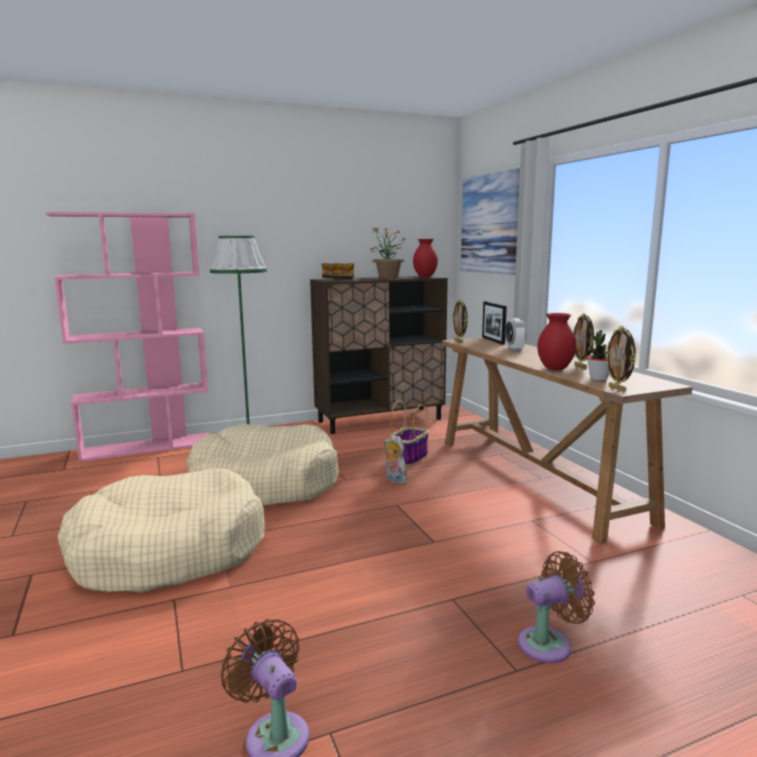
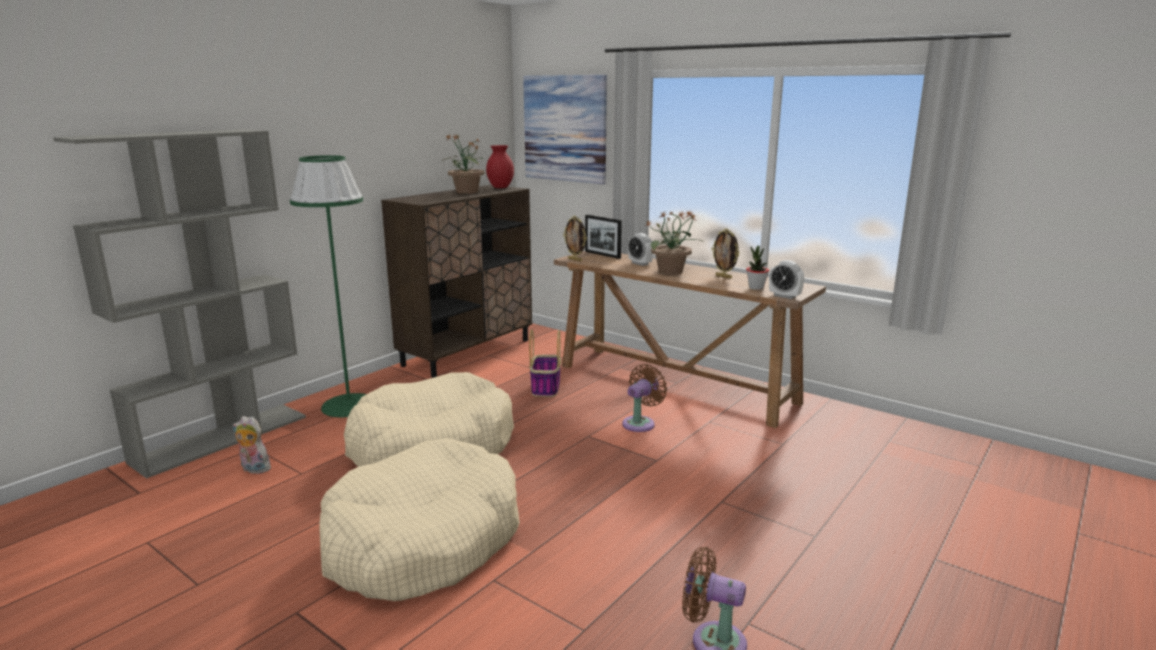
camera: 30 degrees left, 5 degrees up
pink bookcase [46,212,209,462] -> grey bookcase [53,129,306,479]
book [322,263,354,279] -> none
plush toy [384,434,408,484] -> plush toy moved to [233,416,271,474]
brown fan [518,551,595,663] -> brown fan moved to [622,364,667,432]
red vase [537,313,576,370] -> none
picture frame [605,326,636,392] -> alarm clock [769,260,804,299]
none -> potted plant [646,210,702,275]

